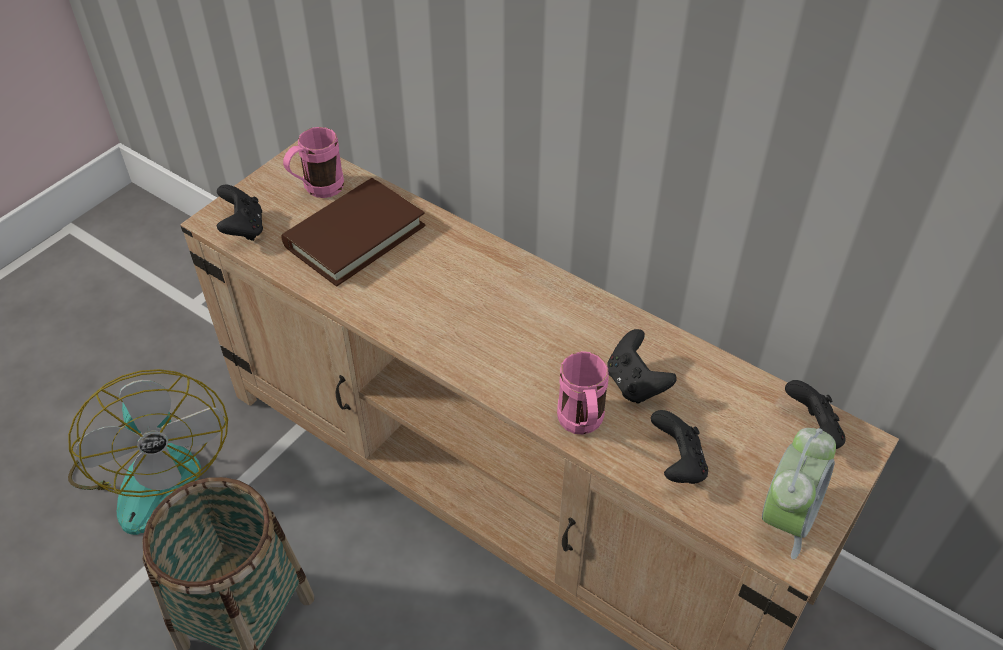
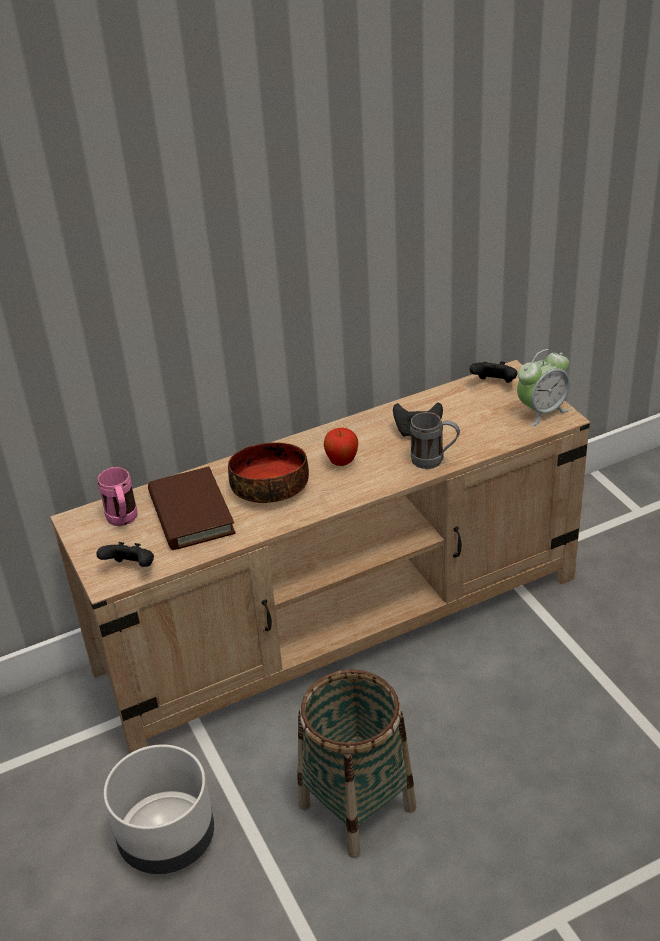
camera: 60 degrees left, 10 degrees down
fan [68,369,228,535] -> grey planter [104,745,214,874]
pink mug [557,351,609,435] -> grey mug [410,412,460,469]
black game controller [651,410,708,484] -> none
alarm clock [762,428,836,559] -> alarm clock turned 90 degrees clockwise [517,349,570,426]
none -> bowl [228,442,309,503]
none -> apple [324,428,358,466]

